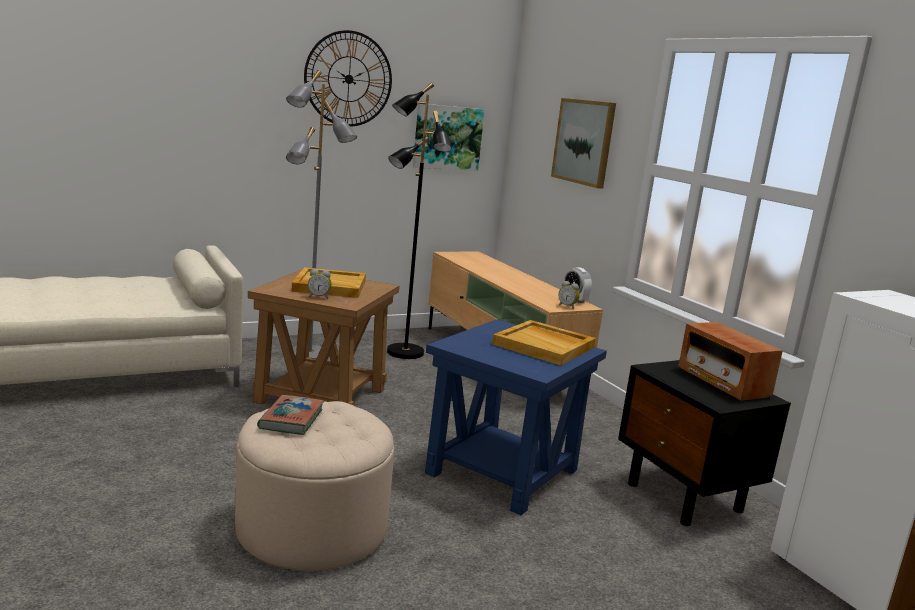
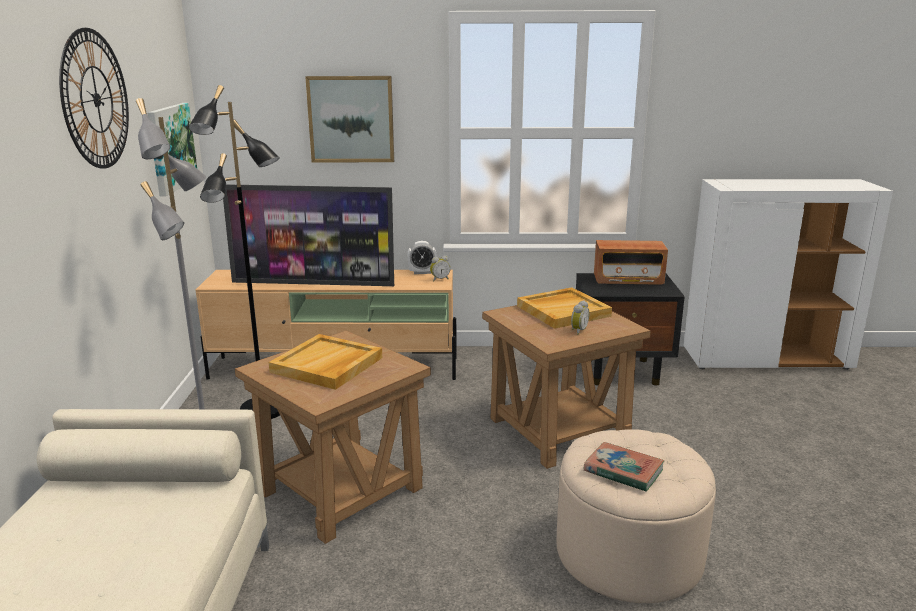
camera: 60 degrees left, 5 degrees up
alarm clock [308,269,332,299] -> alarm clock moved to [571,300,589,335]
blue side table [425,319,607,515] -> brown side table [482,305,651,469]
none -> television [223,184,394,286]

